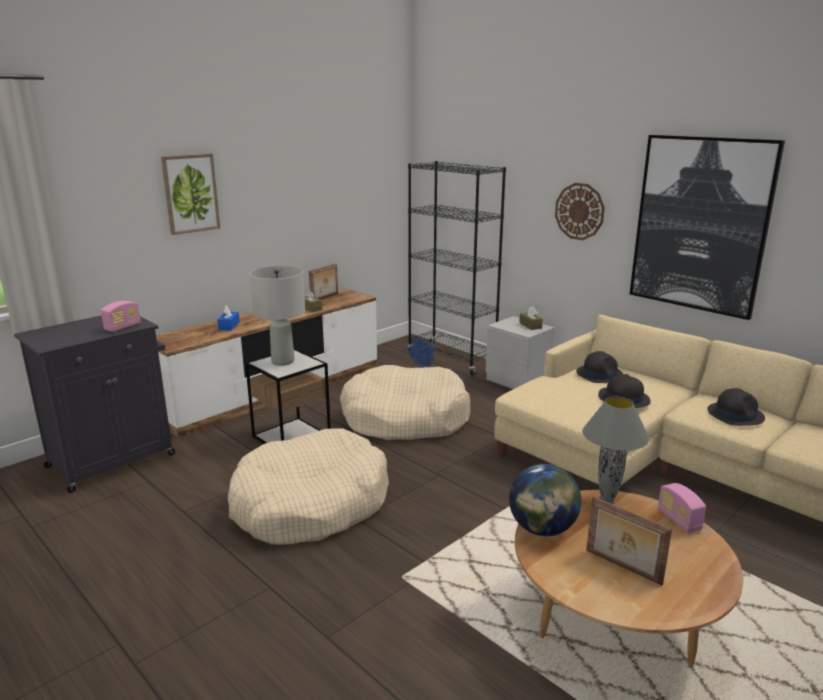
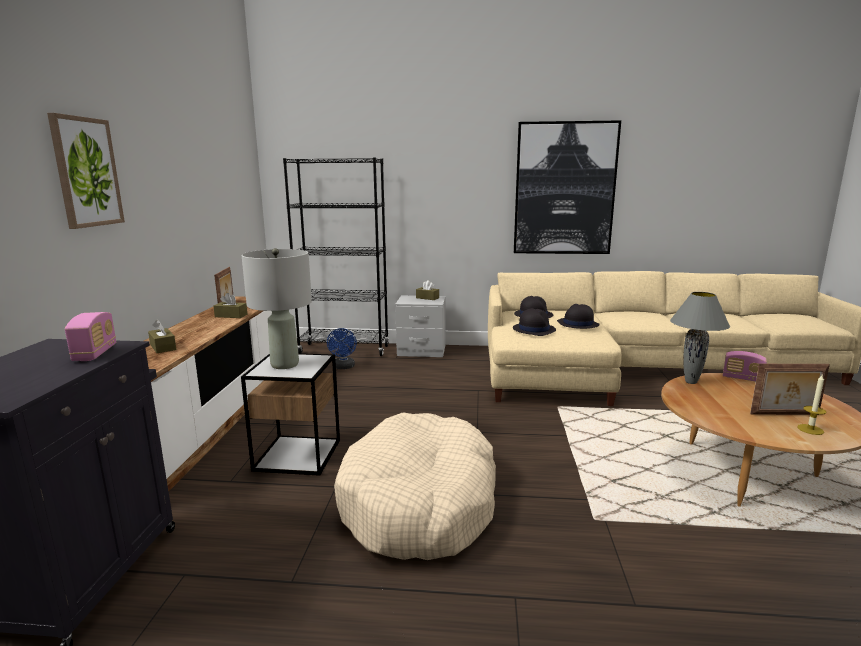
camera: 40 degrees left, 5 degrees down
blue tissue box [217,305,240,330] -> brown tissue box [148,320,176,353]
beige dog bed [340,365,470,440] -> none
globe [509,464,581,536] -> none
wall clock [555,183,605,240] -> none
black hat [707,388,765,426] -> black hat moved to [513,308,556,336]
none -> candle [797,375,826,435]

